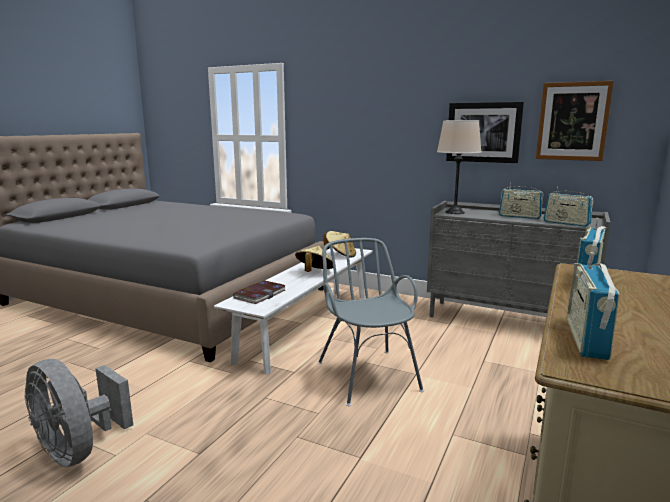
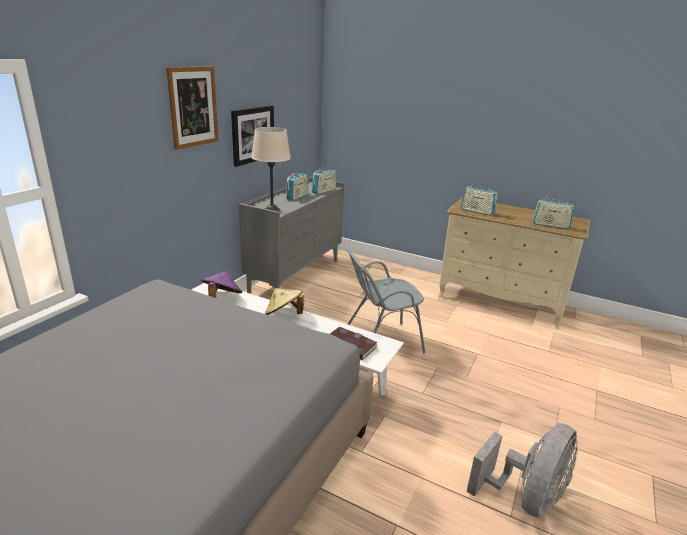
camera: 90 degrees left, 10 degrees up
beige hat [324,231,356,258] -> purple hat [201,271,242,298]
picture [536,81,614,161] -> picture moved to [166,66,219,150]

